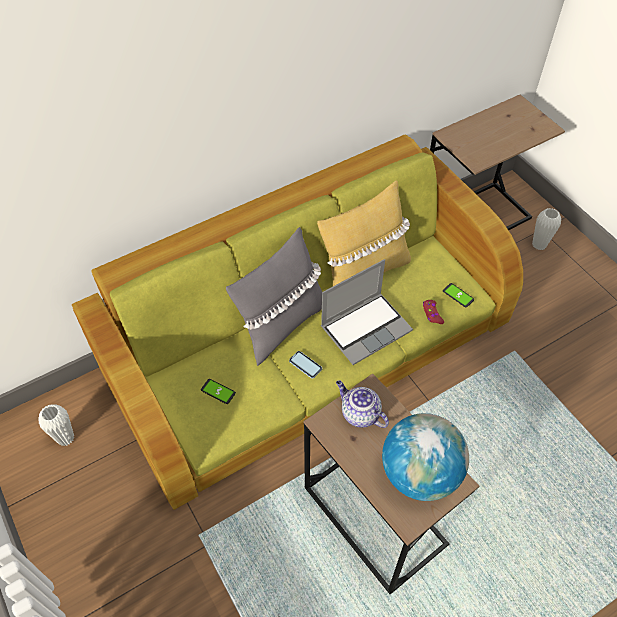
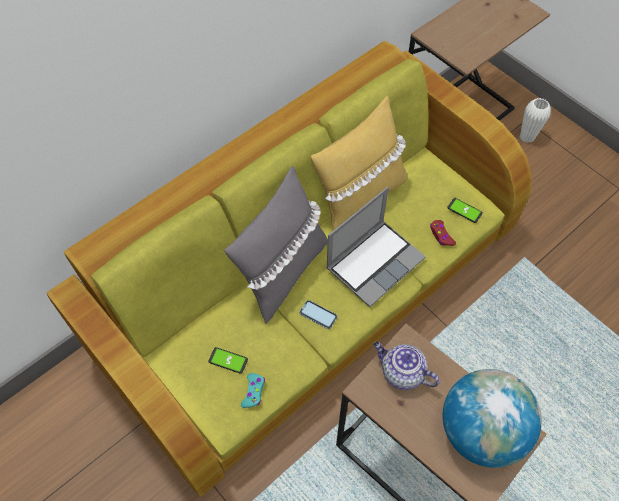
camera: 10 degrees left, 5 degrees up
white vase [38,404,74,446] -> none
none -> turquoise game controller [241,373,265,408]

